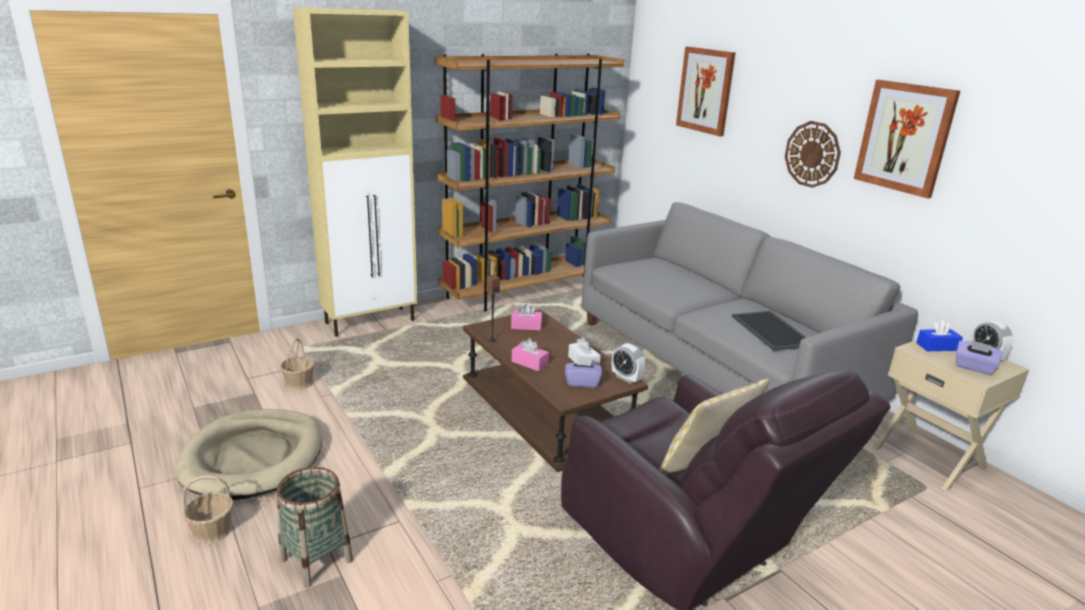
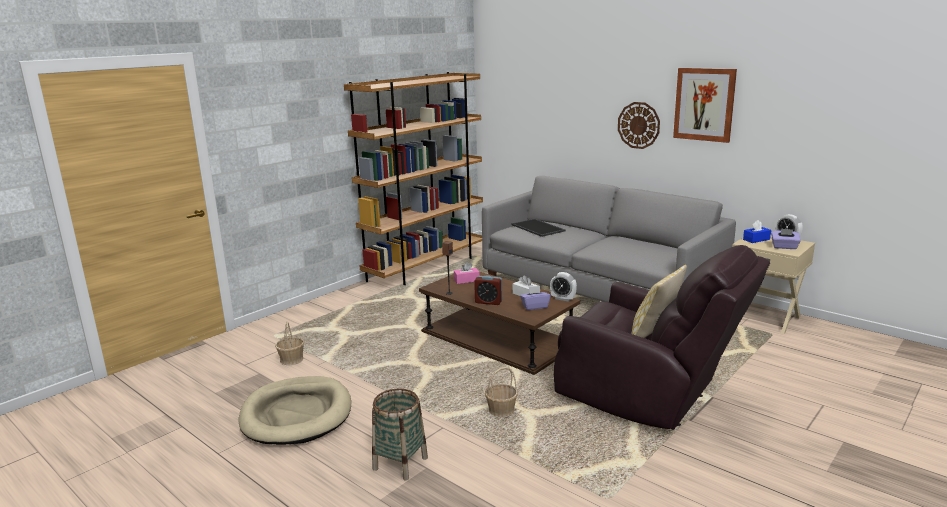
camera: 15 degrees left, 5 degrees down
basket [182,475,234,544] -> basket moved to [485,367,518,417]
beige cabinet [293,7,417,337] -> none
pink tissue box [512,338,549,371] -> alarm clock [474,275,502,305]
picture [676,47,736,137] -> none
tray [732,311,806,351] -> tray moved to [511,219,565,237]

